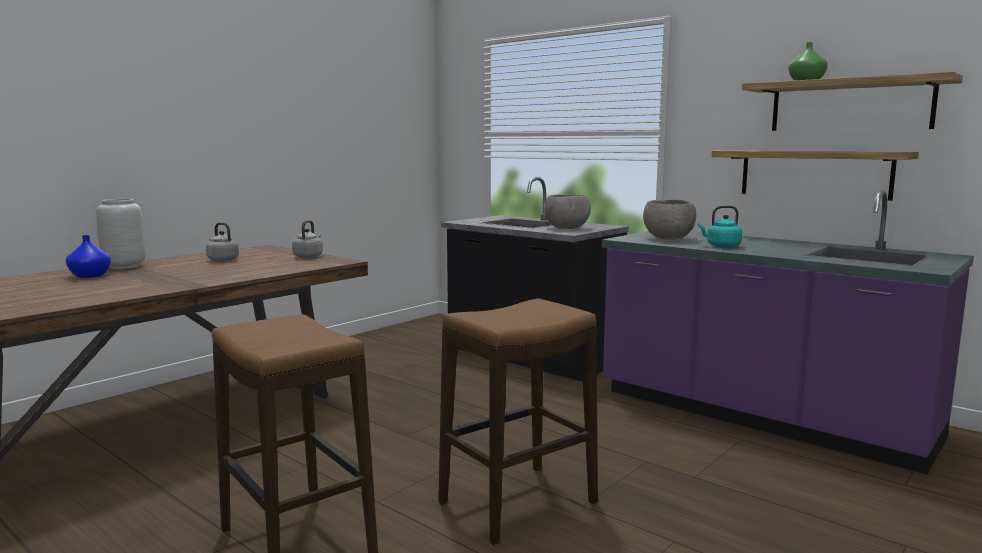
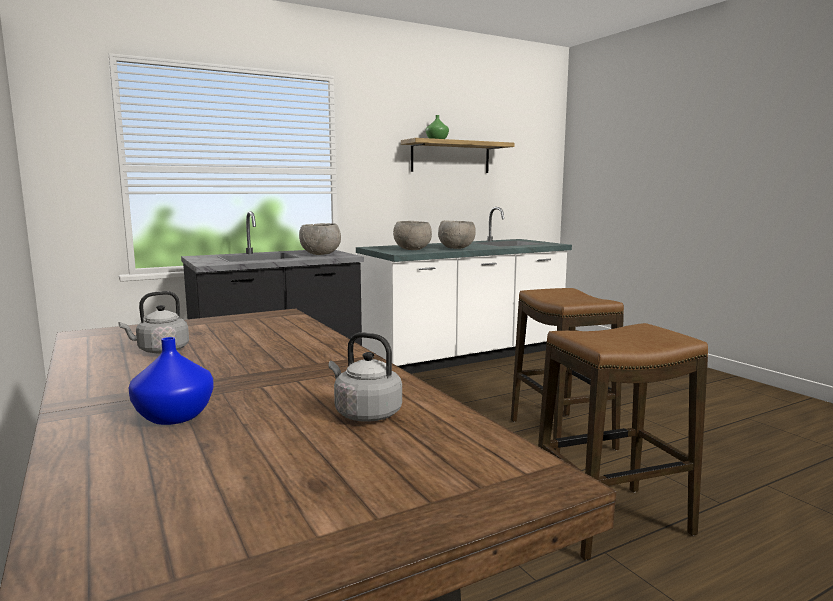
camera: 70 degrees left, 0 degrees up
grey vase [96,199,145,269] -> none
grey kettle [292,220,323,258] -> grey kettle moved to [329,332,402,422]
purple counter [602,190,974,474] -> white counter [356,207,572,374]
turquoise kettle [698,205,742,248] -> grey bowl [438,220,476,249]
shelf [712,150,919,201] -> none

